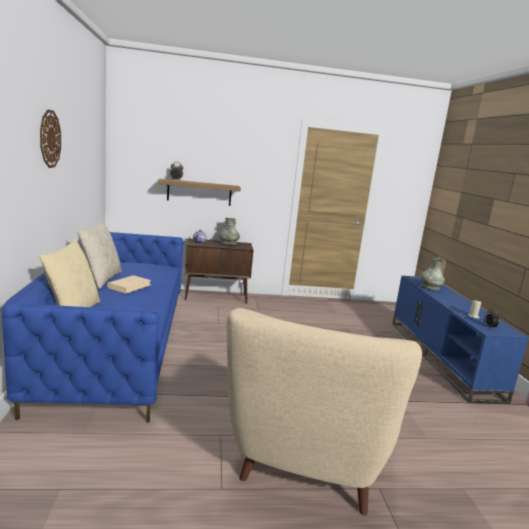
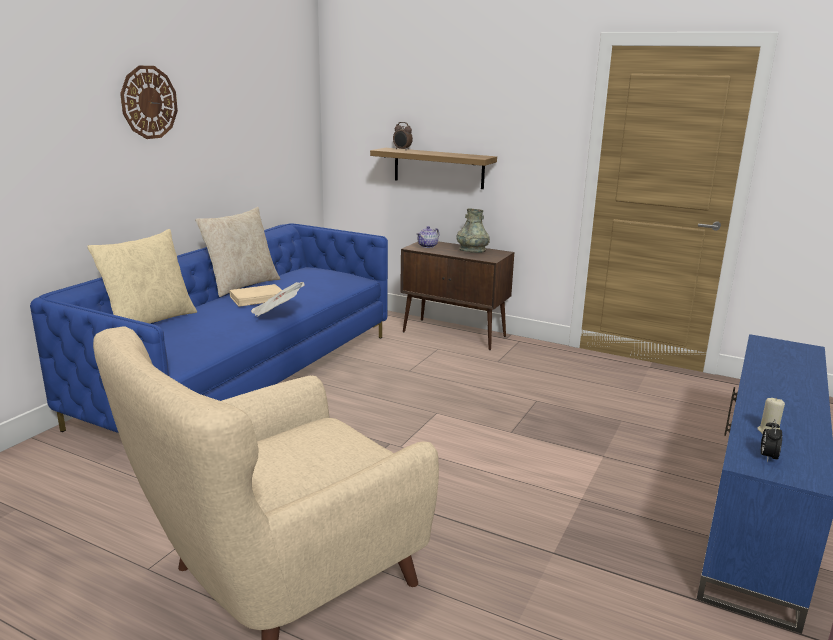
camera: 35 degrees right, 5 degrees up
grey vase [420,258,445,291] -> none
none -> newspaper [251,282,305,317]

